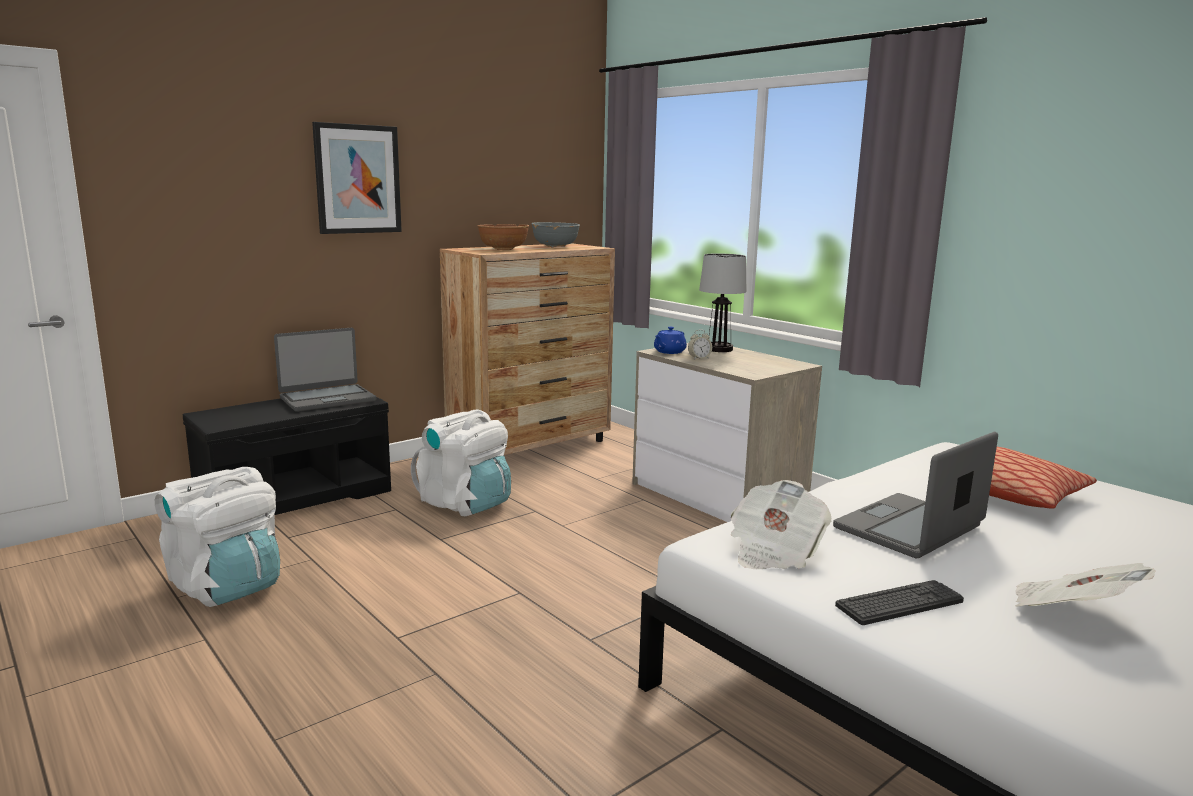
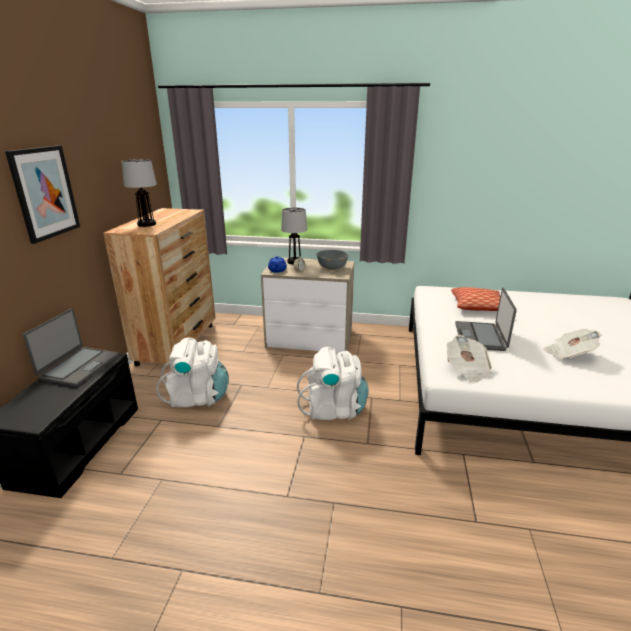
camera: 40 degrees left, 10 degrees up
white backpack [155,467,280,607] -> white backpack moved to [297,347,369,420]
brown bowl [477,224,529,250] -> table lamp [122,159,157,227]
grey bowl [532,222,580,247] -> grey bowl moved to [316,250,349,270]
keyboard [835,580,964,625] -> none

